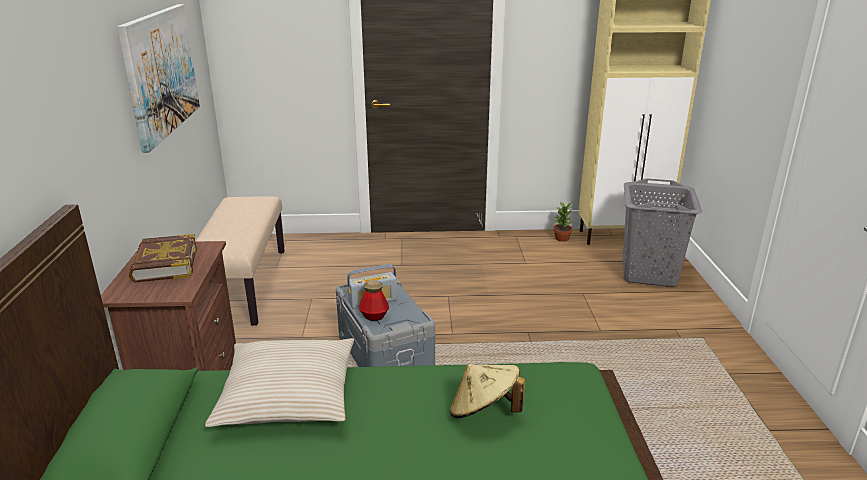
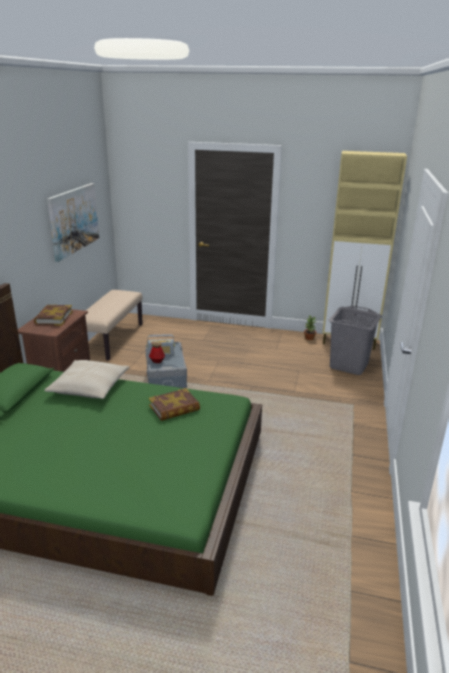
camera: 15 degrees right, 0 degrees up
beige hat [450,364,525,418] -> book [149,388,200,421]

